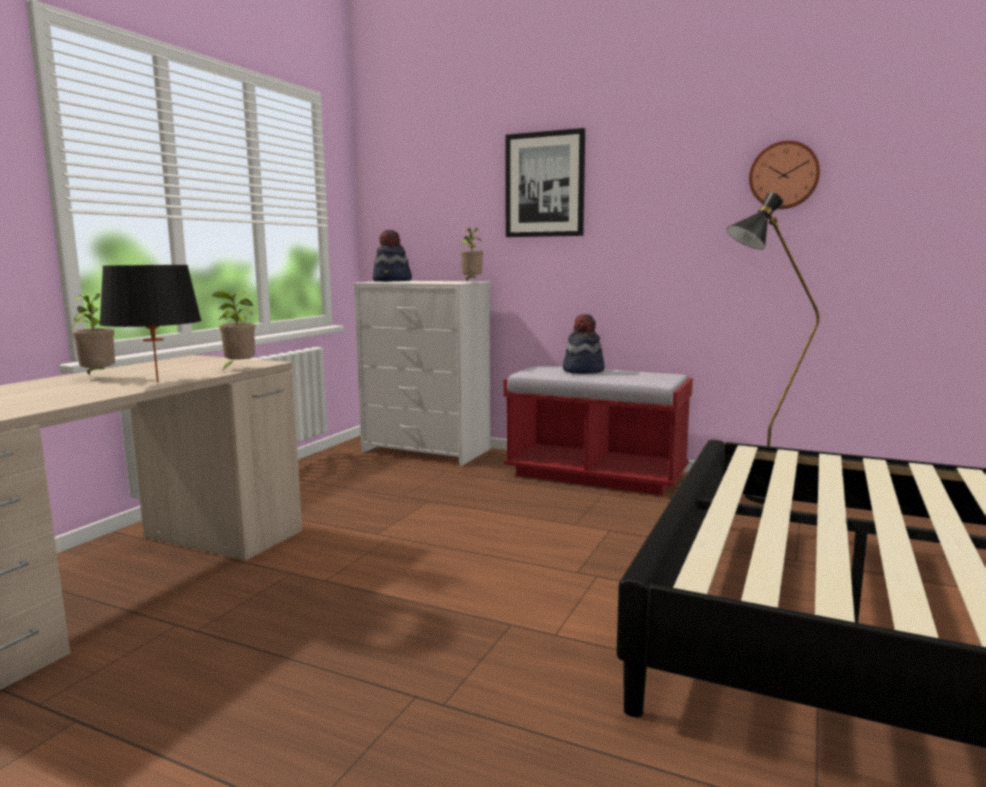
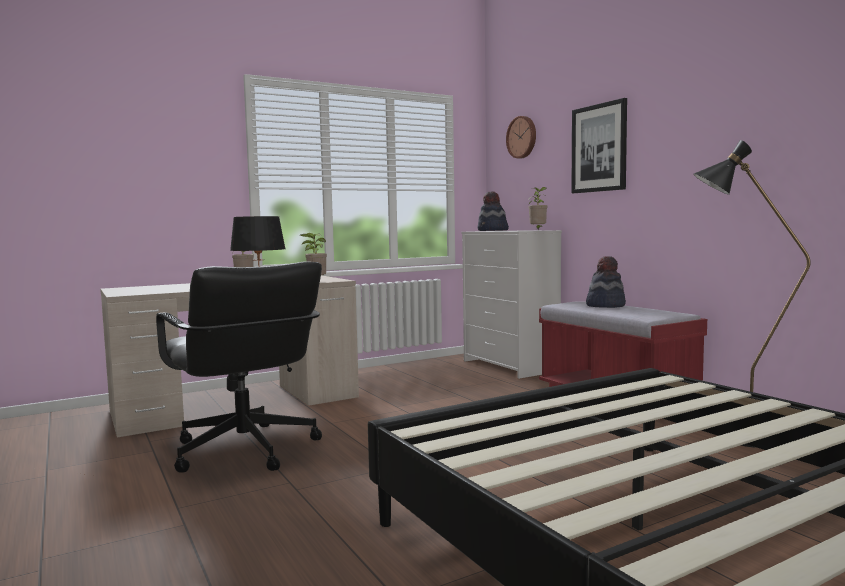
camera: 35 degrees right, 5 degrees down
wall clock [749,140,820,209] -> wall clock moved to [506,116,536,159]
none -> black office chair [156,261,322,473]

